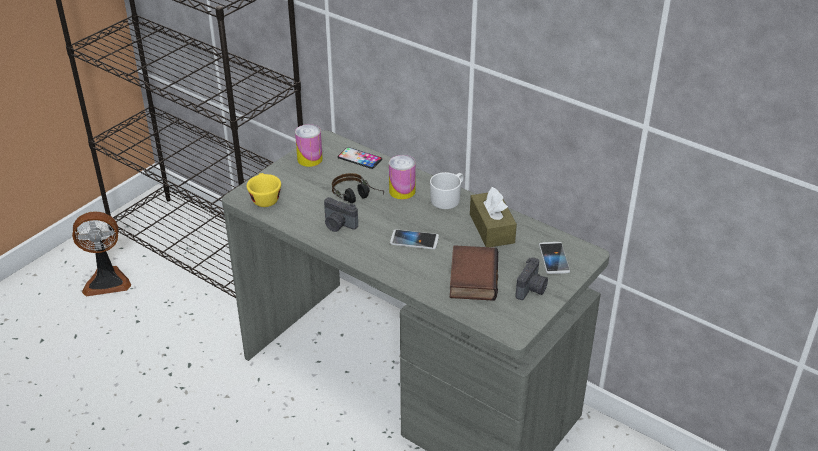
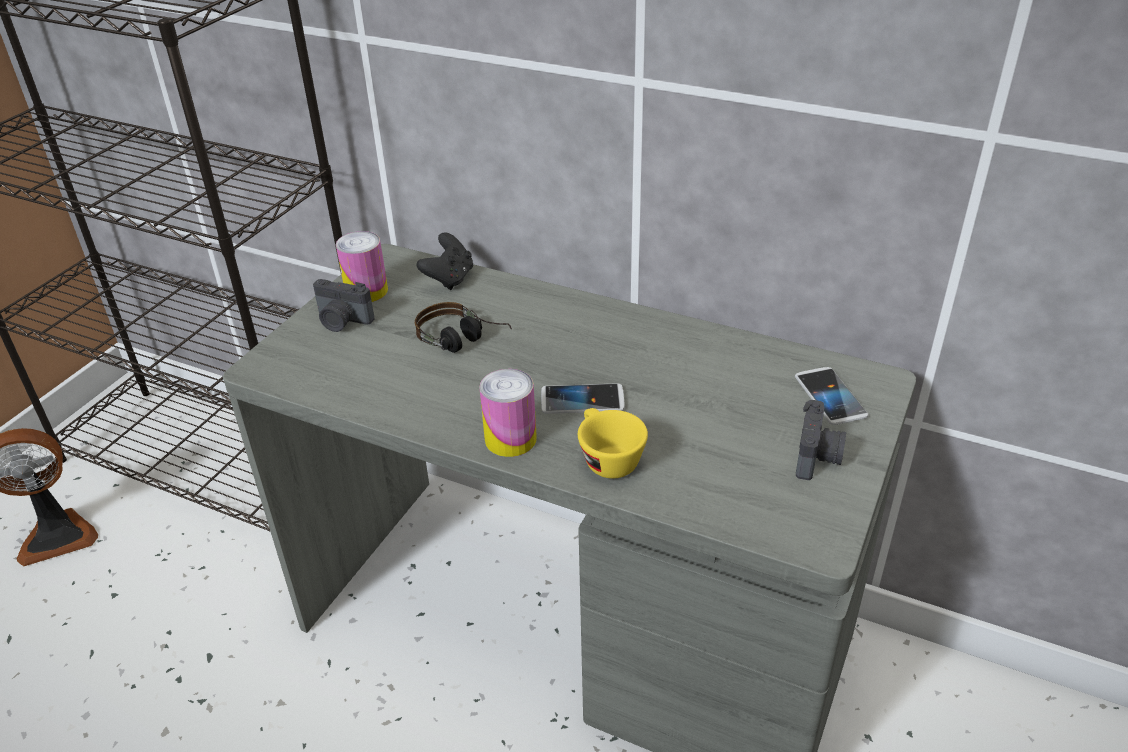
camera: 10 degrees left, 0 degrees up
yellow cup [247,173,281,207] -> yellow cup moved to [578,408,648,478]
camera [324,197,358,232] -> camera moved to [313,279,375,332]
phone [337,147,382,169] -> black game controller [417,233,473,290]
can [389,155,416,199] -> can moved to [479,369,537,457]
white mug [430,172,464,209] -> none
book [450,245,498,301] -> none
brown tissue box [470,187,517,247] -> none

